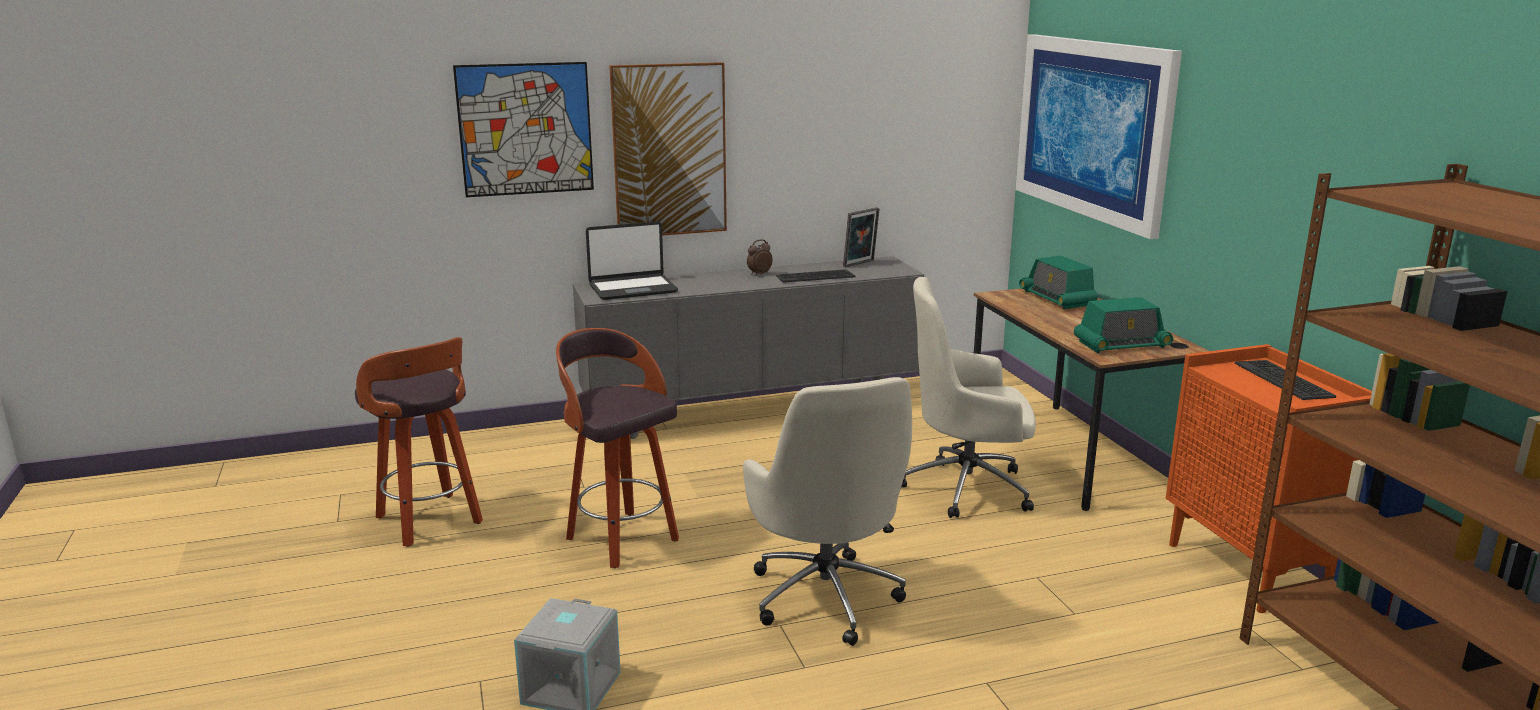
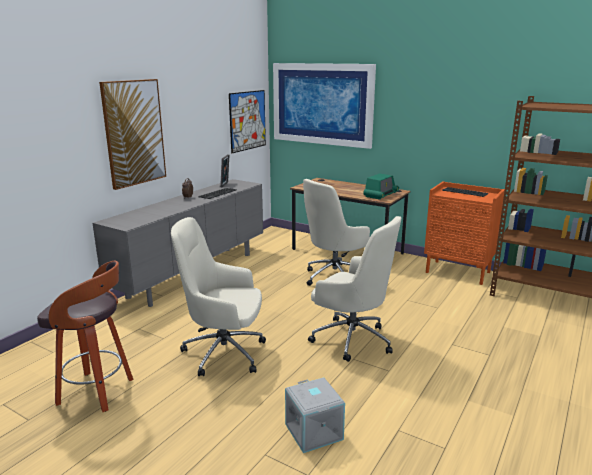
camera: 40 degrees left, 0 degrees up
picture [453,62,594,197] -> picture moved to [229,90,266,153]
stool [556,328,679,568] -> beige office chair [171,217,266,376]
laptop [586,221,678,300] -> none
radio [1019,256,1098,309] -> none

